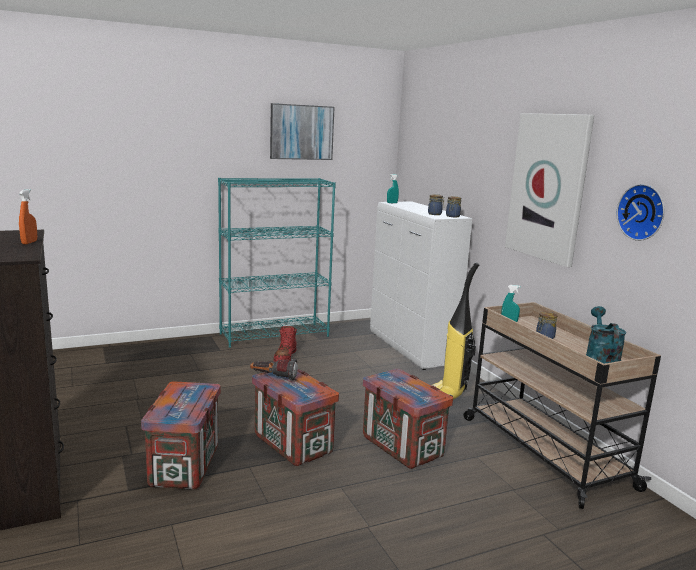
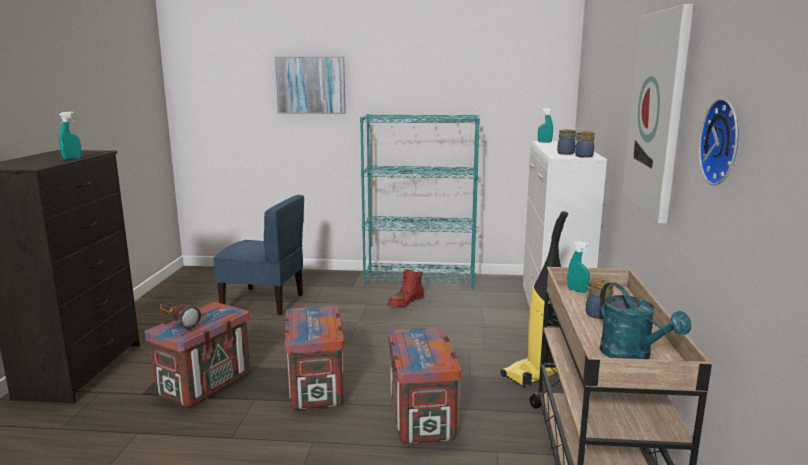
camera: 30 degrees right, 0 degrees up
orange spray bottle [19,189,37,244] -> turquoise spray bottle [59,112,81,160]
flashlight [250,359,298,380] -> flashlight moved to [160,303,201,329]
picture [270,103,335,160] -> picture moved to [275,57,346,114]
turquoise watering can [586,306,626,364] -> turquoise watering can turned 120 degrees clockwise [600,282,691,359]
none -> blue chair [213,195,304,315]

